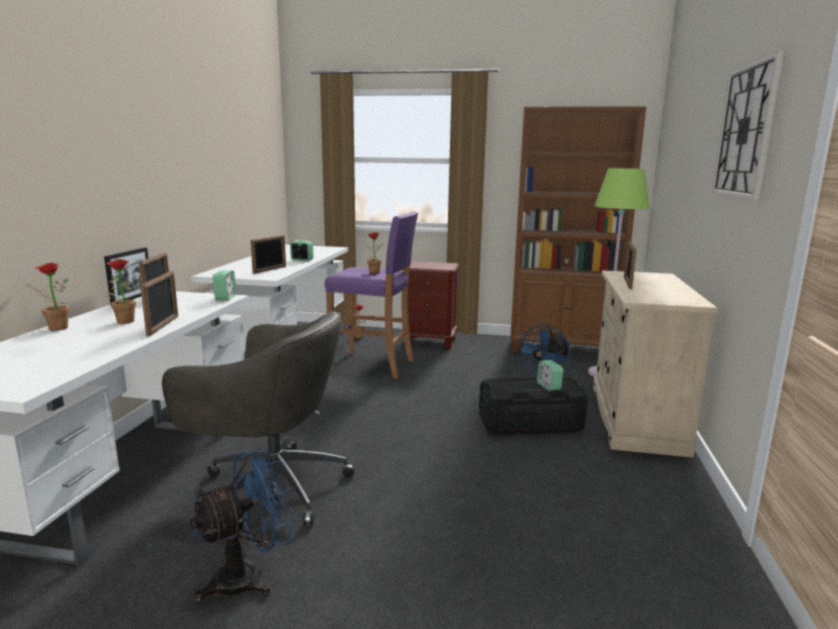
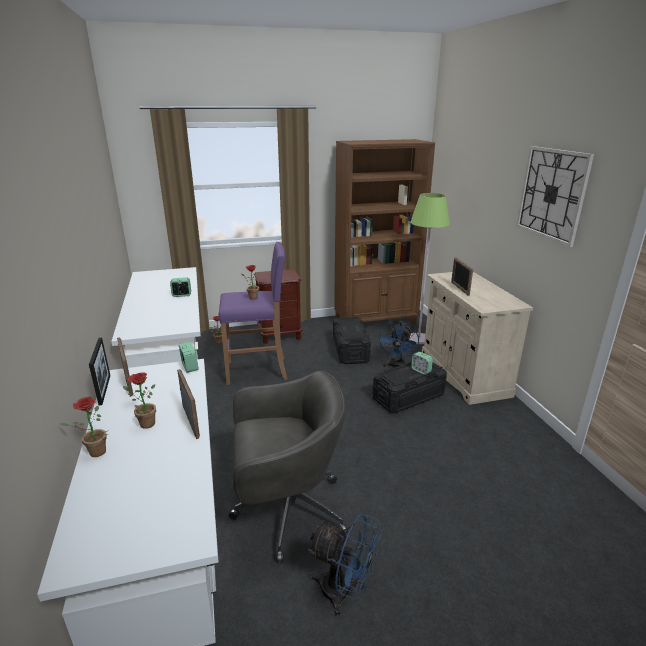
camera: 25 degrees left, 10 degrees up
blue fan [190,447,297,602] -> blue fan turned 90 degrees clockwise [307,514,382,616]
picture frame [251,235,286,274] -> none
none -> black storage box [333,316,371,364]

